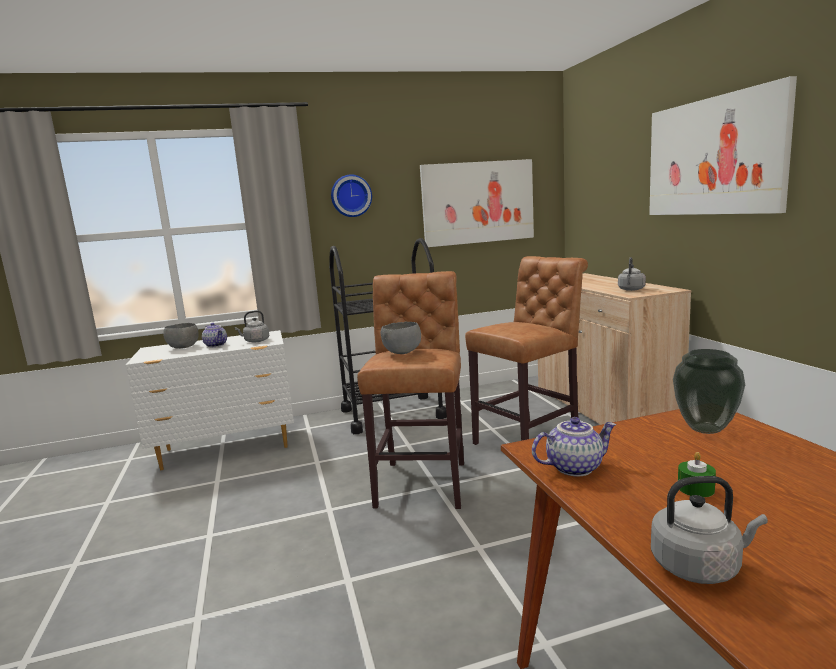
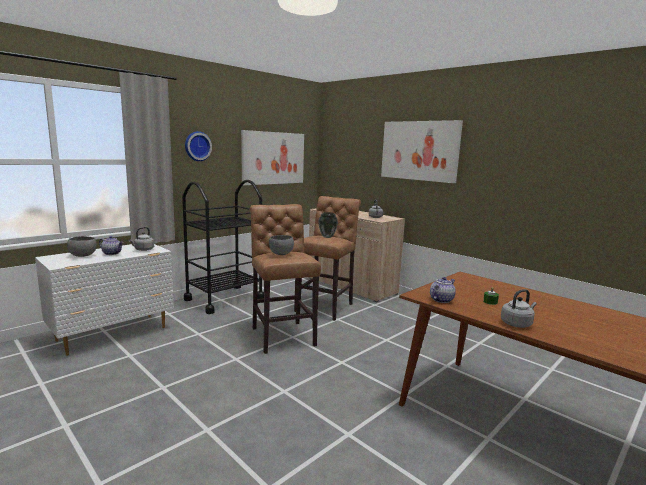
camera: 30 degrees left, 0 degrees up
vase [673,349,745,434] -> vase moved to [318,212,338,238]

